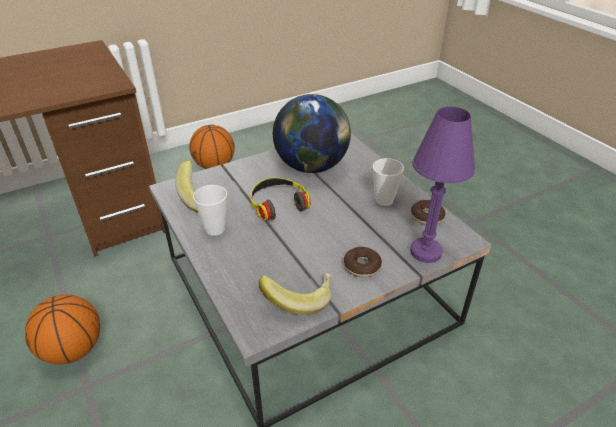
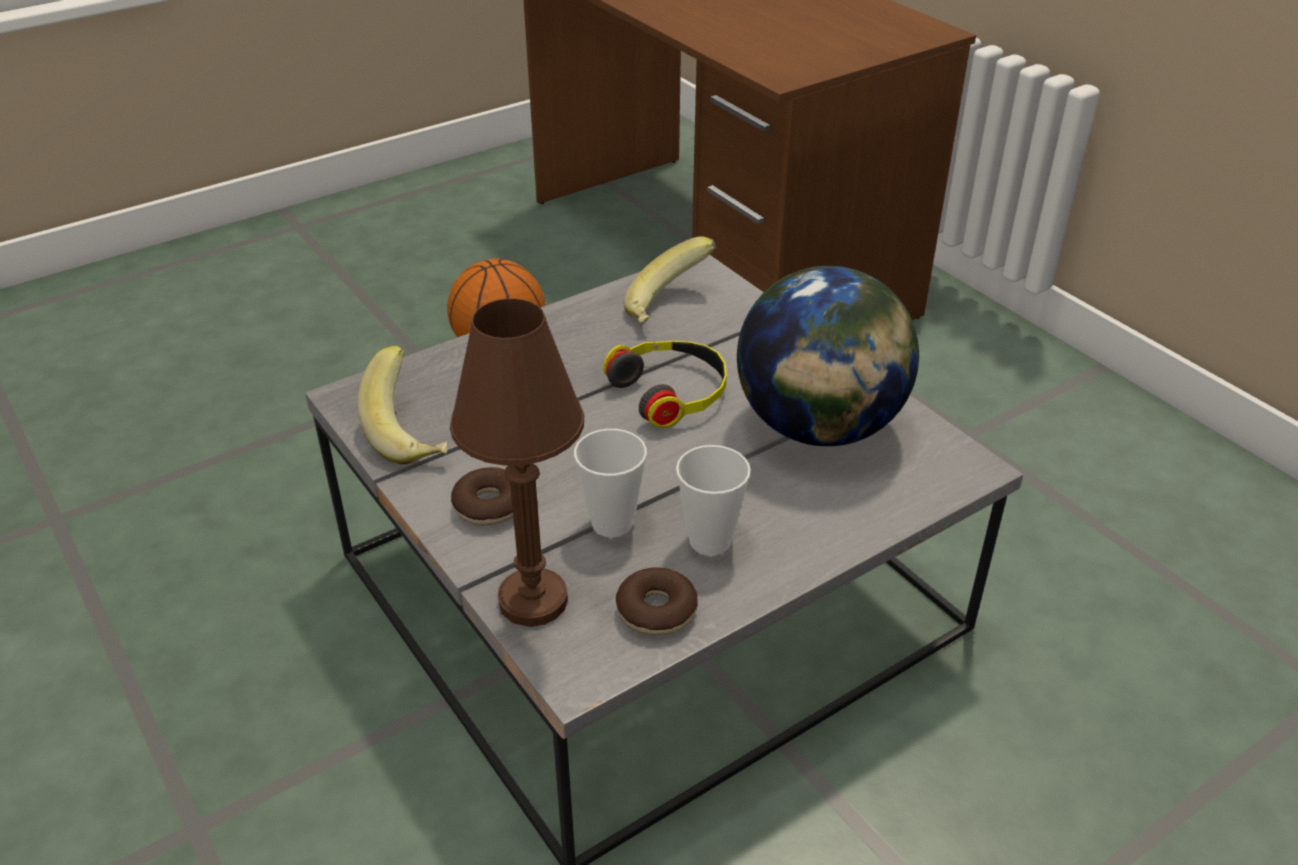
camera: 85 degrees right, 0 degrees up
basketball [189,125,235,169] -> none
cup [193,185,227,236] -> cup moved to [574,429,647,537]
purple table lamp [410,106,475,263] -> brown table lamp [450,299,584,627]

